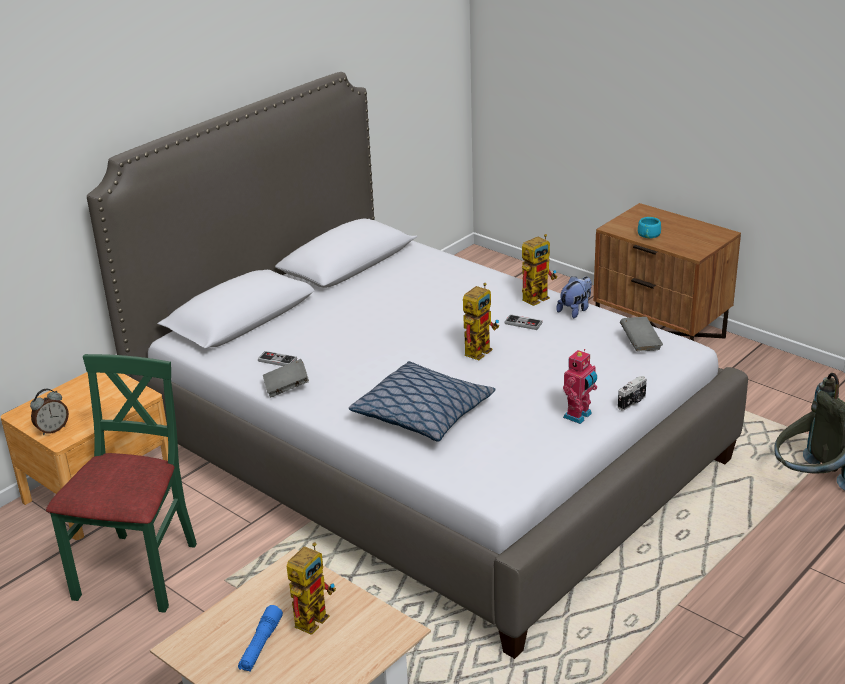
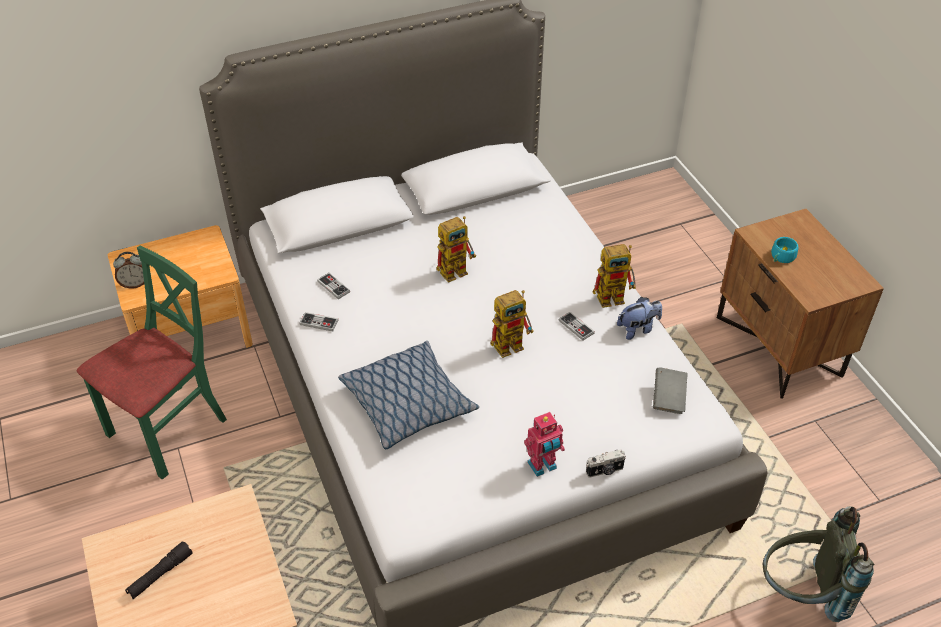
camera: 25 degrees right, 15 degrees up
blue flashlight [238,605,283,671] -> black flashlight [125,541,193,599]
grey book [263,359,309,397] -> game controller [299,312,339,331]
toy robot [287,542,336,635] -> toy robot moved to [436,216,476,283]

